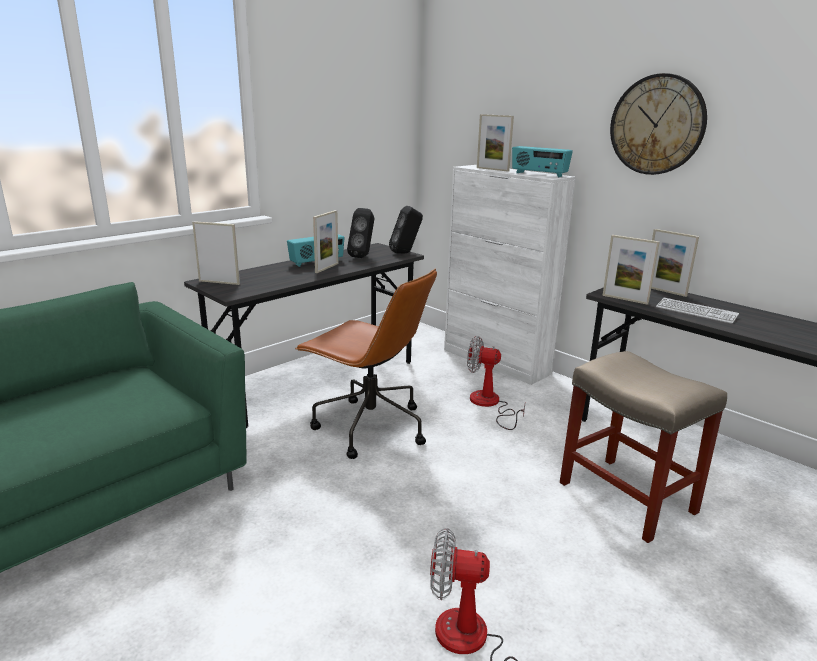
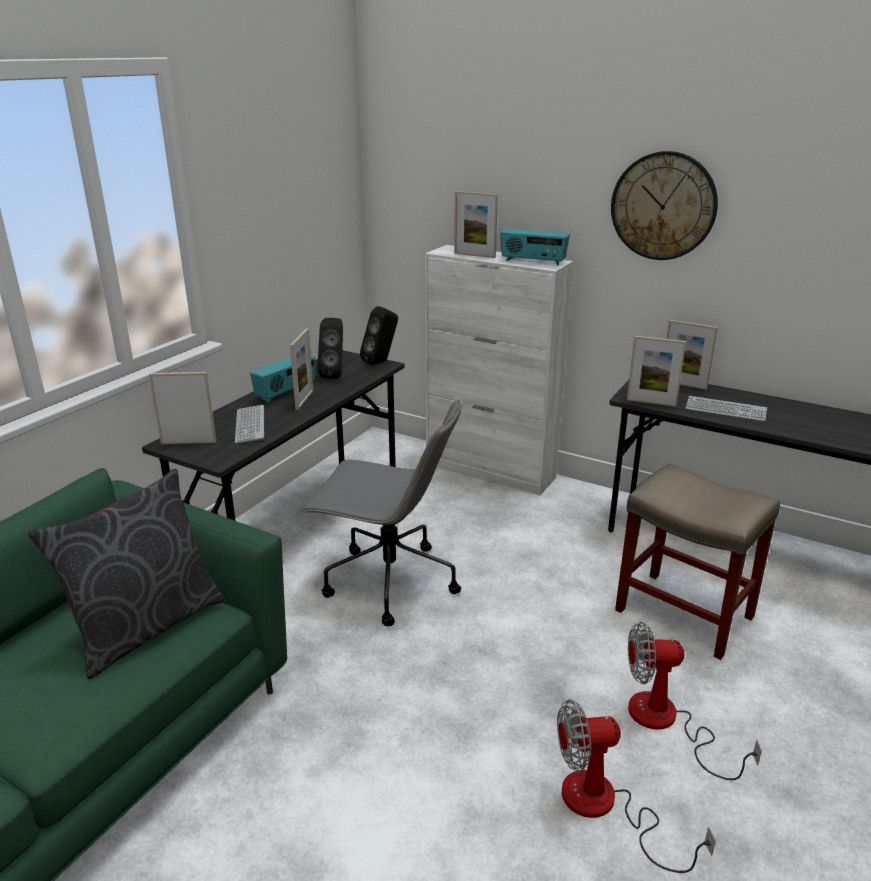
camera: 15 degrees left, 5 degrees up
brown office chair [295,269,437,459] -> grey office chair [302,399,462,626]
fan [467,336,525,430] -> fan moved to [628,622,762,780]
none -> grey pillow [28,469,224,679]
none -> keyboard [235,405,264,444]

